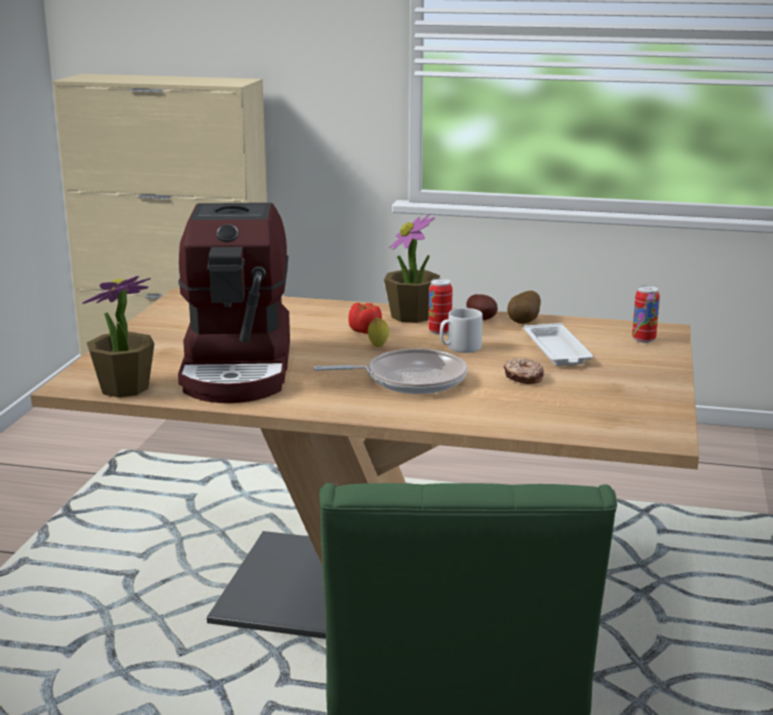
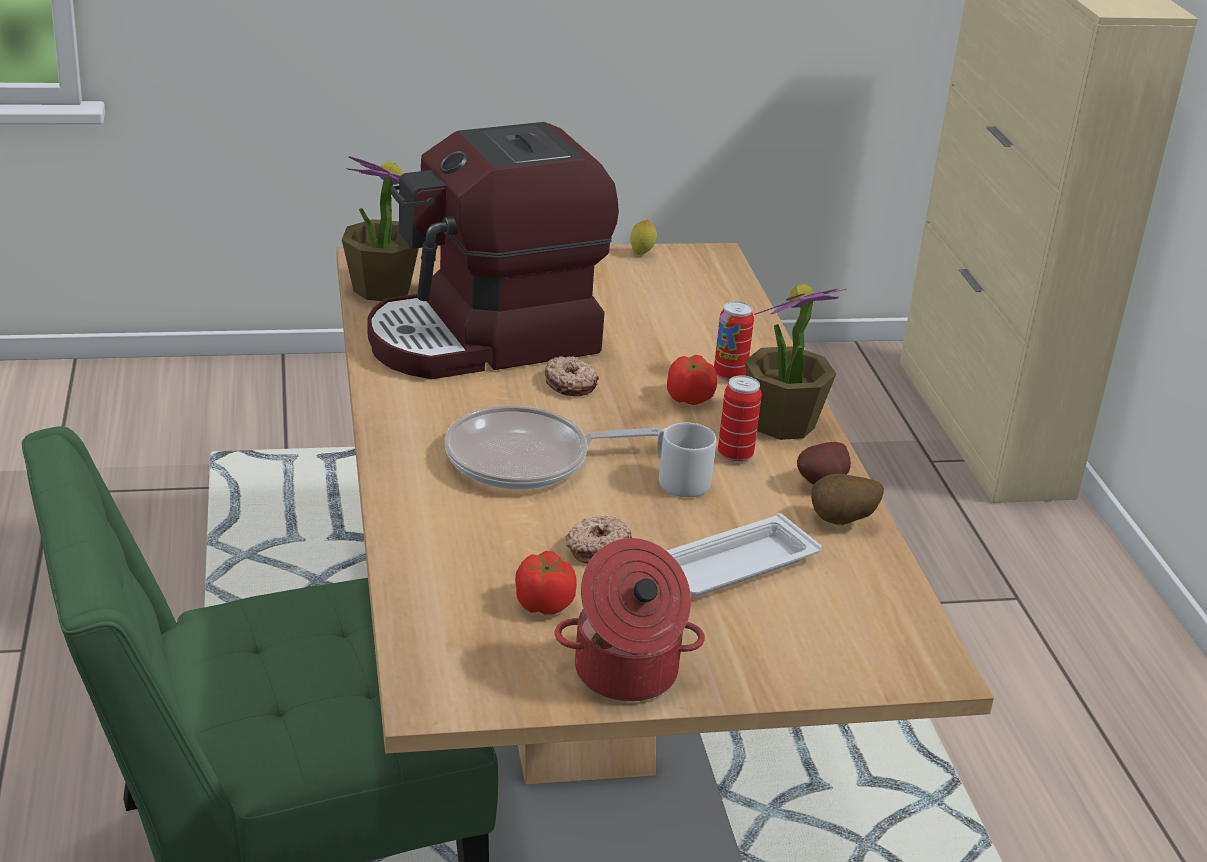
camera: 65 degrees right, 10 degrees up
frying pan [313,349,467,394] -> frying pan turned 105 degrees clockwise [445,405,661,490]
lemon [368,317,389,347] -> lemon moved to [630,219,657,254]
can [632,286,660,343] -> can moved to [714,301,754,382]
none -> tomato [515,551,577,615]
none -> donut [545,356,599,396]
none -> cooking pot [555,538,705,701]

